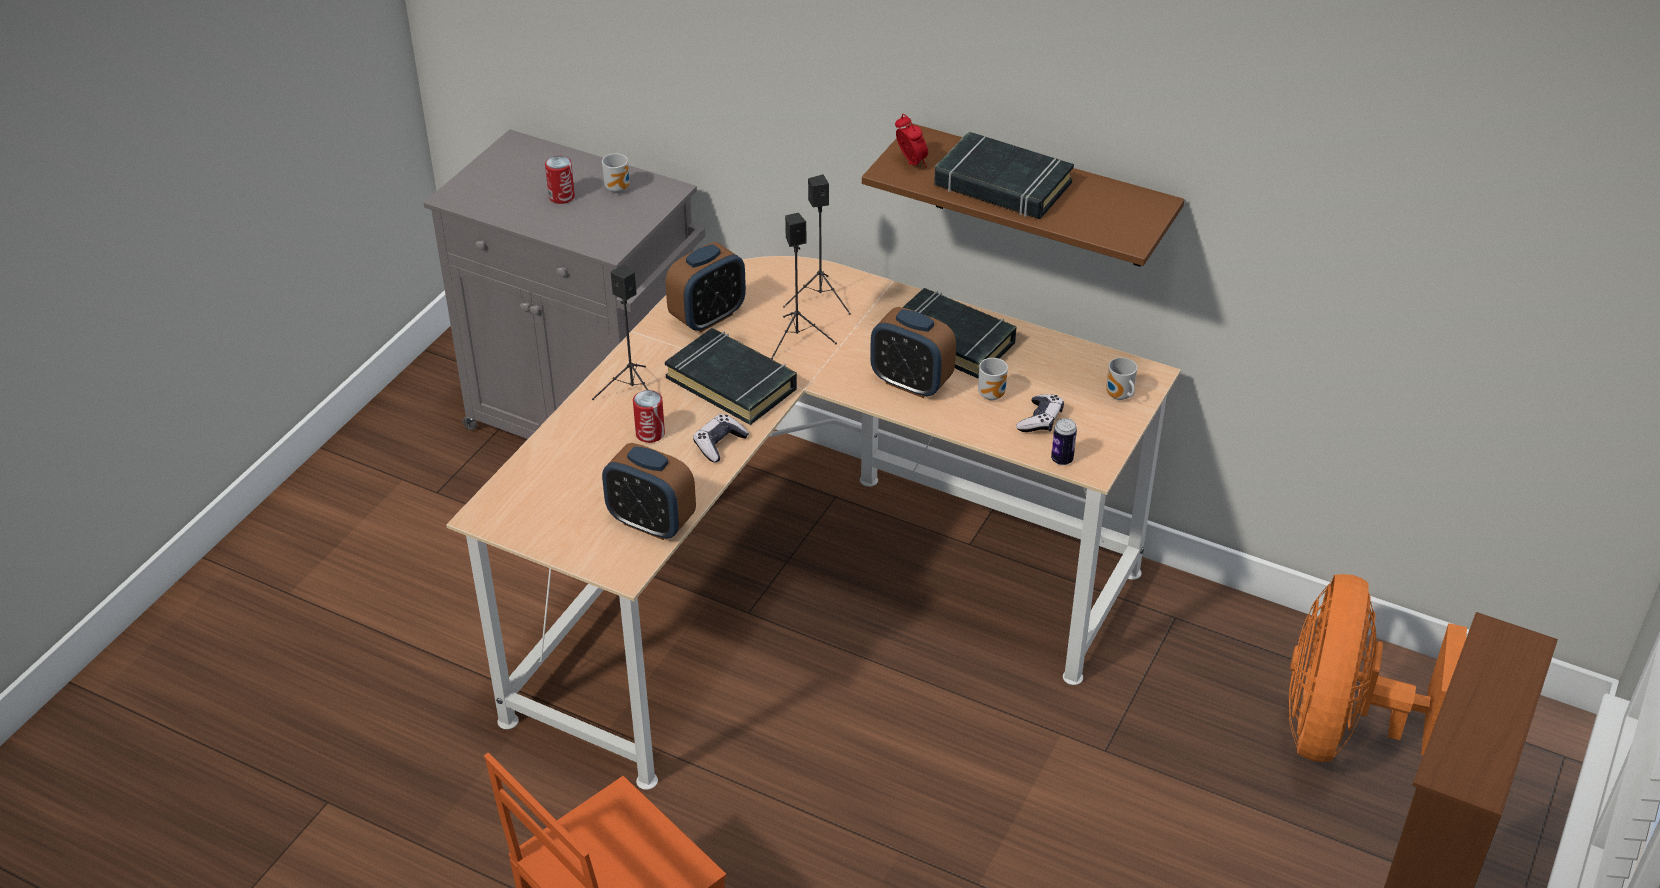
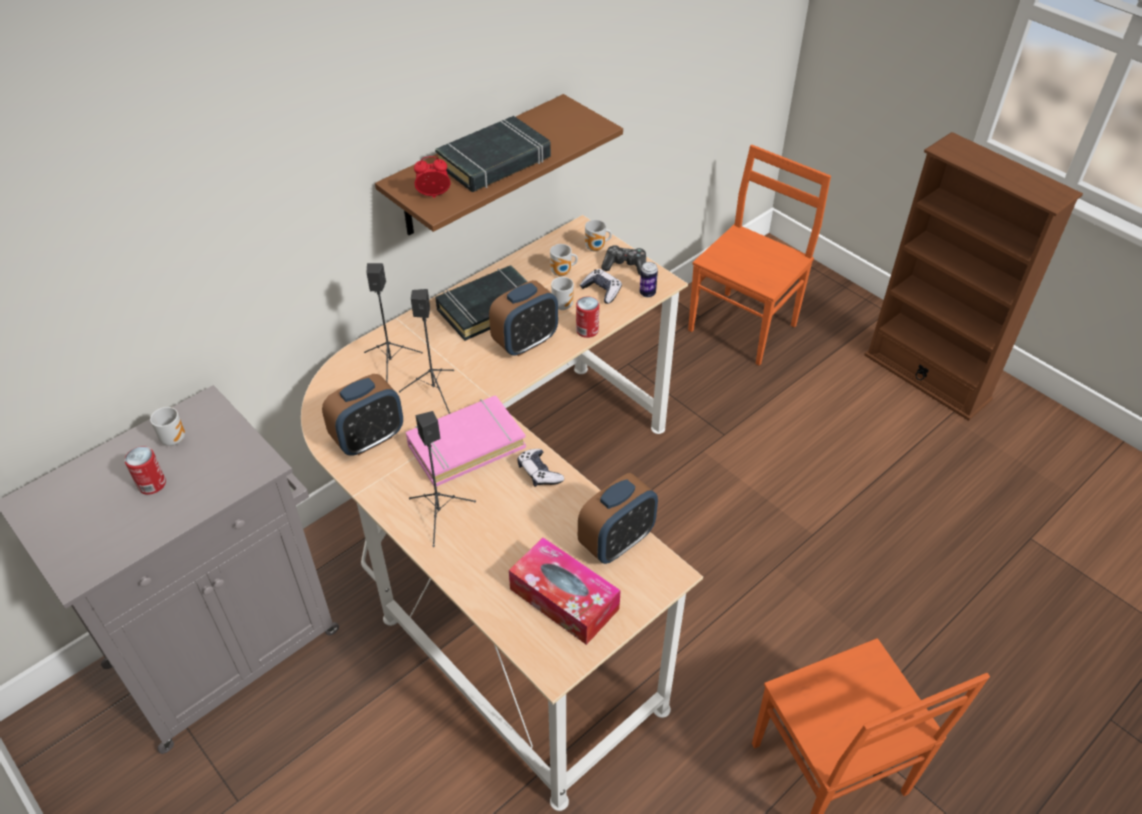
camera: 70 degrees left, 5 degrees up
can [633,390,665,443] -> can moved to [576,297,599,338]
black book [665,328,797,425] -> pink book [406,395,526,487]
alarm clock [666,242,746,332] -> alarm clock turned 75 degrees clockwise [322,374,403,456]
orange fan [1289,574,1467,762] -> orange chair [688,145,831,365]
none -> tissue box [509,537,621,645]
none -> mug [550,244,578,276]
none -> game controller [601,245,646,275]

